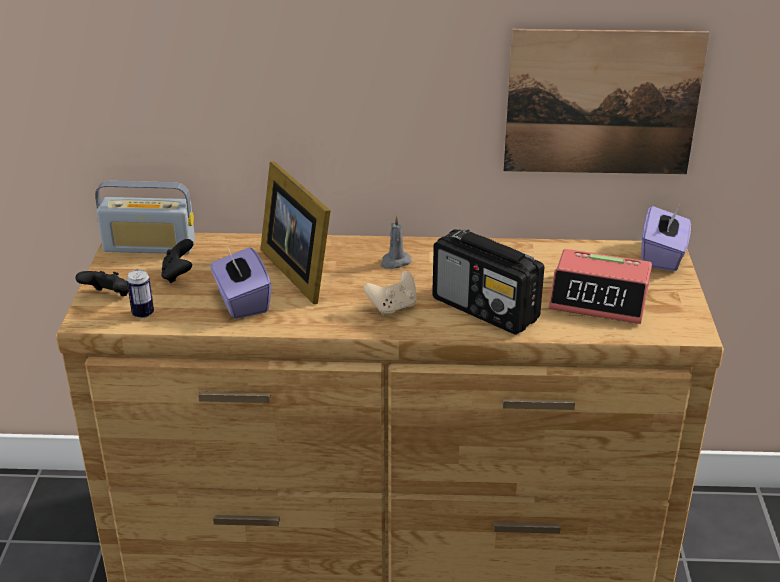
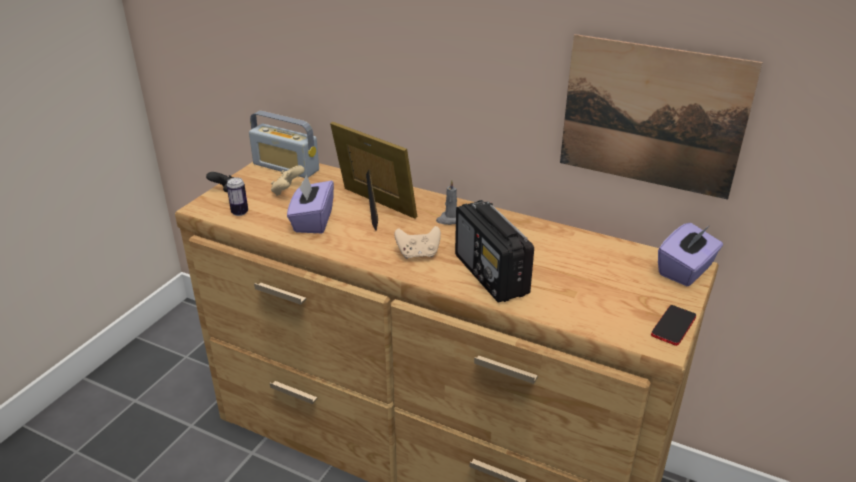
camera: 25 degrees right, 0 degrees up
black game controller [161,239,193,283] -> beige game controller [271,165,305,196]
picture frame [260,161,331,304] -> picture frame turned 135 degrees clockwise [330,122,417,231]
alarm clock [549,249,652,324] -> none
none -> phone [651,305,696,346]

